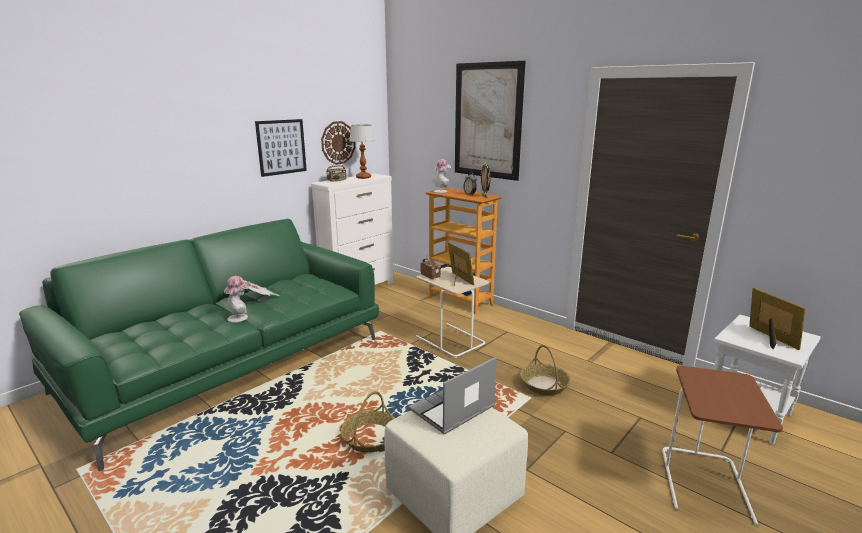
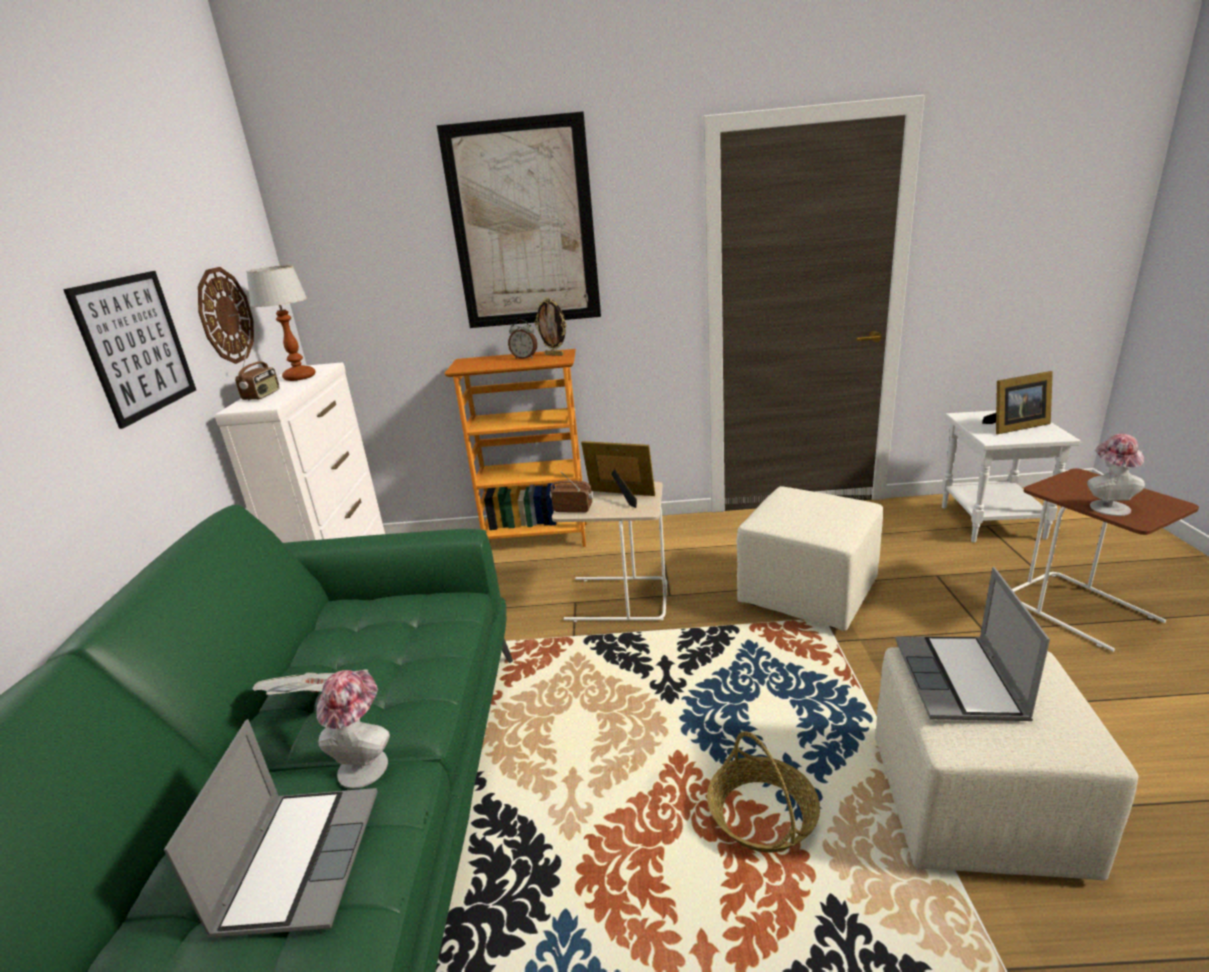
camera: 40 degrees left, 5 degrees up
hat [432,159,451,193] -> hat moved to [1087,434,1145,516]
basket [520,345,571,395] -> beige ottoman [737,486,883,631]
picture frame [749,288,806,350] -> picture frame turned 135 degrees clockwise [982,371,1053,434]
none -> laptop [164,719,378,938]

